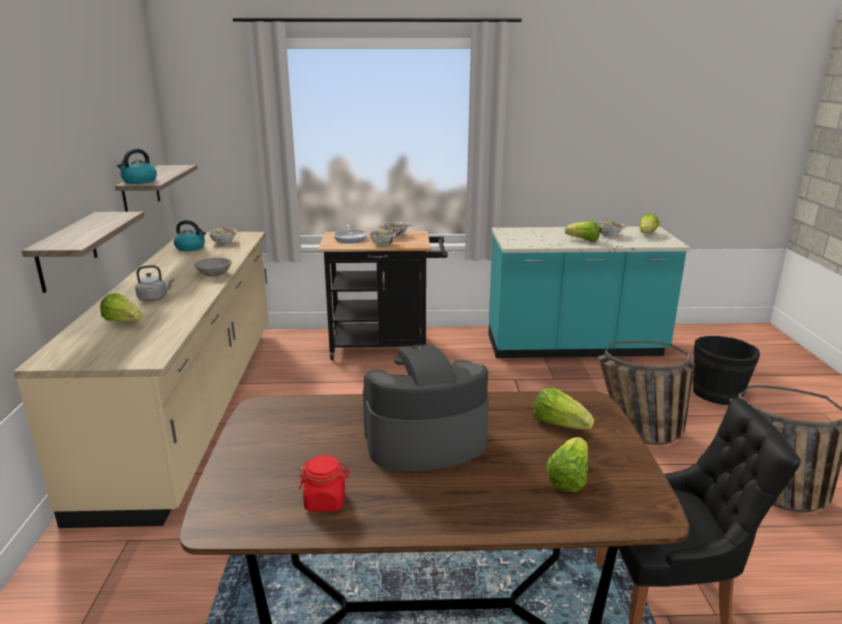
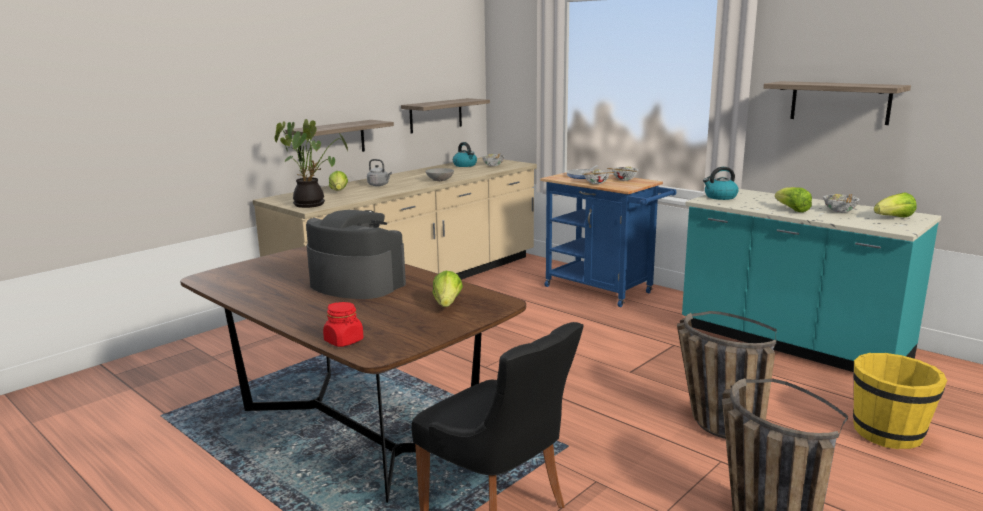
camera: 45 degrees right, 5 degrees down
kettle [117,149,157,184] -> kettle moved to [703,167,739,200]
red jar [299,455,350,512] -> red jar moved to [323,302,364,347]
black cart [318,231,448,360] -> blue cart [540,172,676,307]
lettuce [546,437,588,492] -> none
black bucket [693,336,760,405] -> yellow bucket [853,353,947,449]
none -> potted plant [274,119,348,208]
none -> shelf [763,81,911,125]

